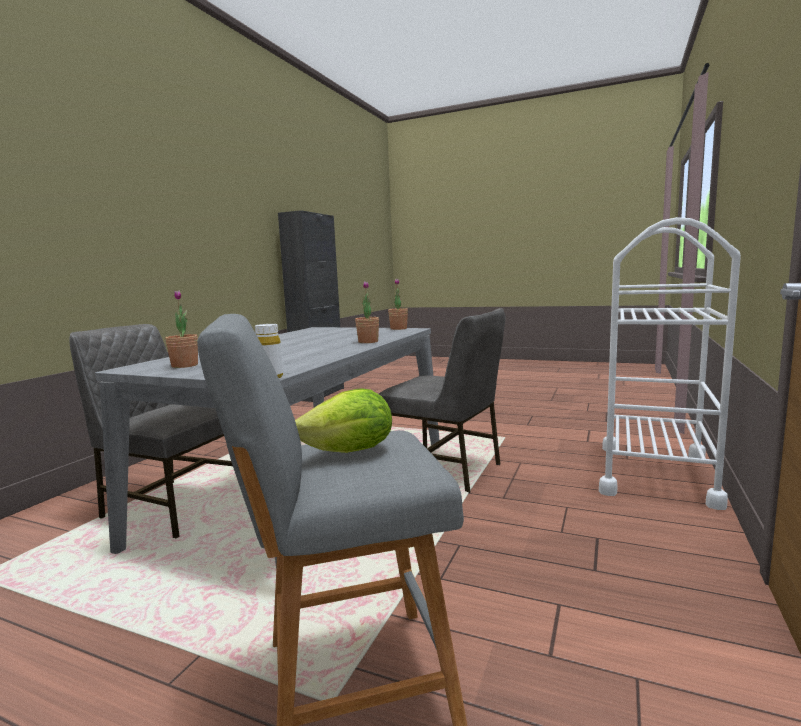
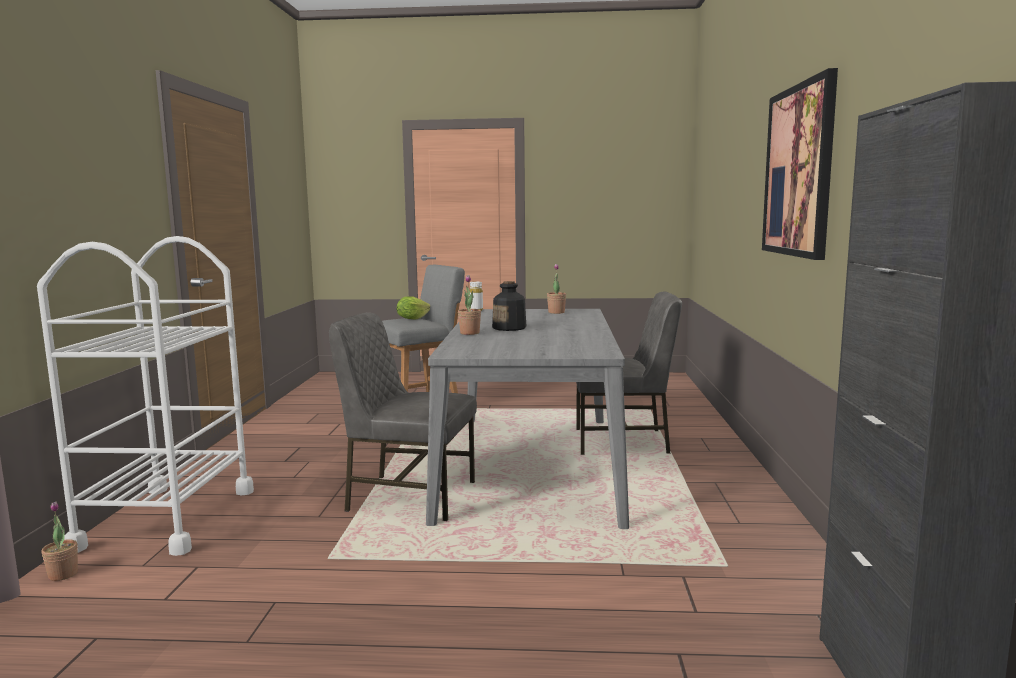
camera: 160 degrees right, 0 degrees up
potted plant [388,279,408,330] -> potted plant moved to [41,502,78,581]
none -> bottle [492,281,526,331]
none -> picture [762,68,838,260]

